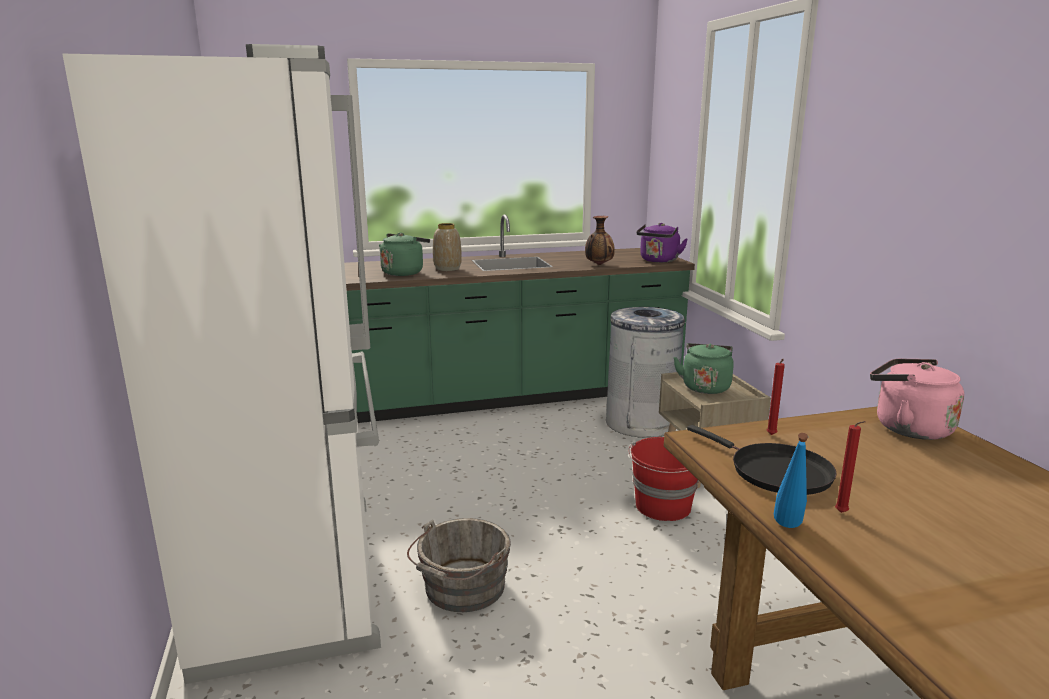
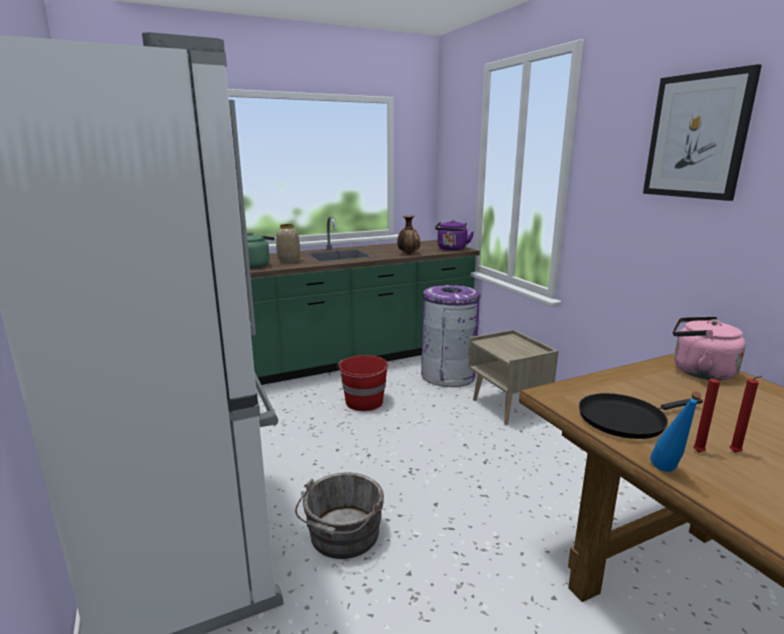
camera: 10 degrees left, 0 degrees up
grey trash can [606,307,686,438] -> purple trash can [421,285,481,387]
red bucket [628,437,699,521] -> red bucket moved to [337,355,388,411]
green kettle [673,343,734,394] -> none
black frying pan [687,425,837,495] -> black frying pan turned 120 degrees clockwise [579,393,703,439]
red candle [767,359,785,435] -> red candle moved to [730,376,763,453]
none -> picture [643,64,762,201]

